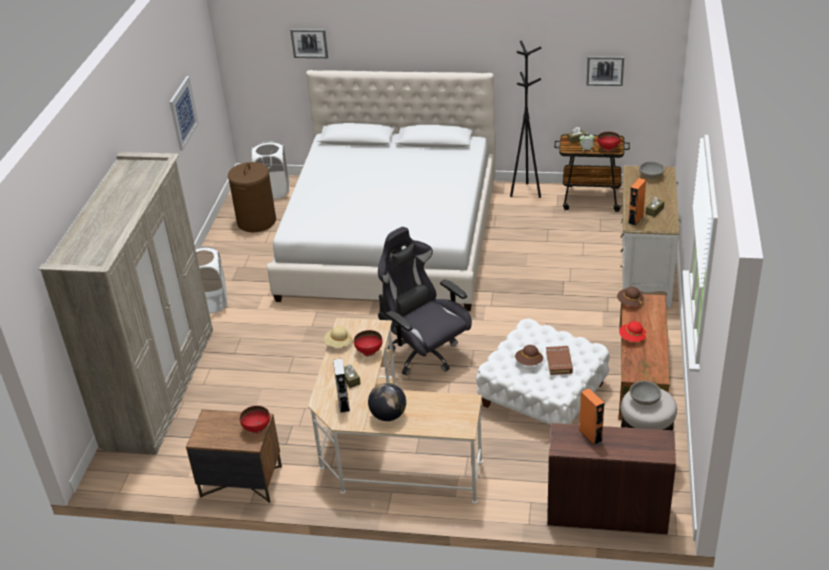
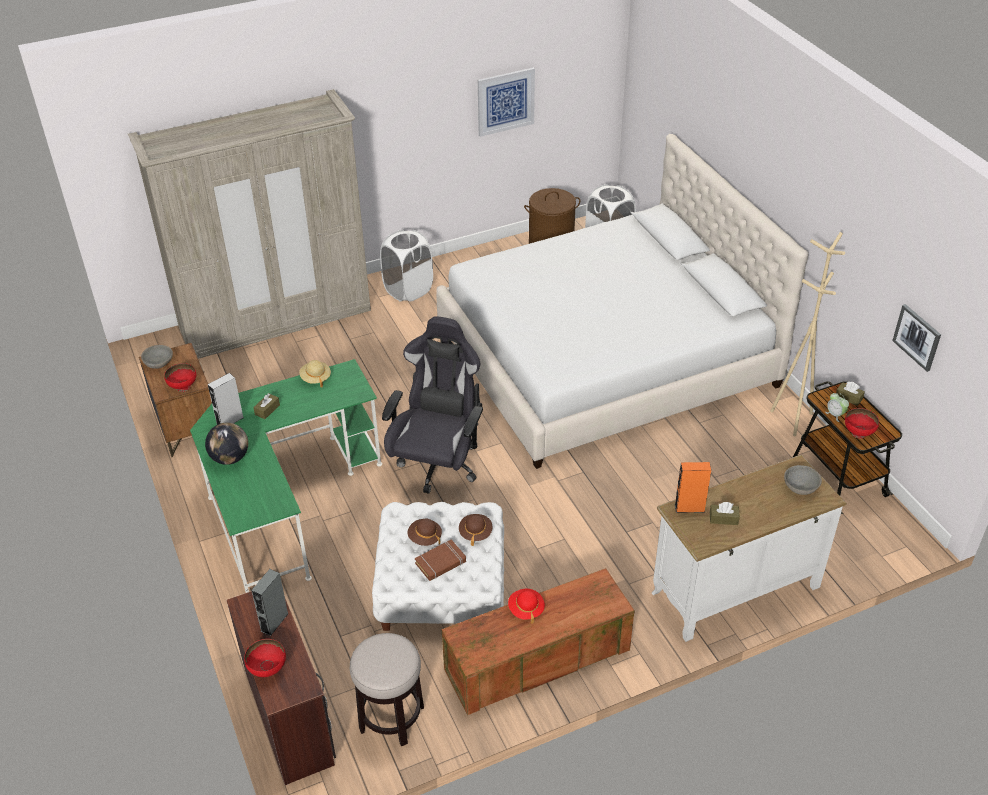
camera: 55 degrees right, 5 degrees up
picture [290,29,328,58] -> none
beige desk [308,318,483,504] -> green desk [190,359,382,593]
red bowl [354,330,383,356] -> red bowl moved to [244,639,286,677]
black clothes rack [510,40,541,198] -> beige clothes rack [770,232,845,436]
orange speaker [579,388,604,446] -> grey speaker [251,569,289,636]
brown hat [617,286,644,308] -> brown hat moved to [459,514,492,546]
grey bowl [630,381,661,405] -> grey bowl moved to [141,345,173,369]

